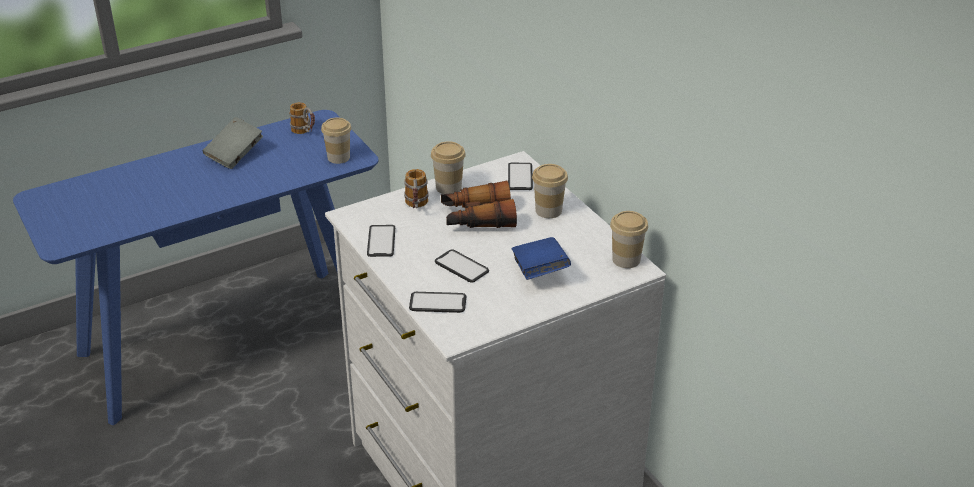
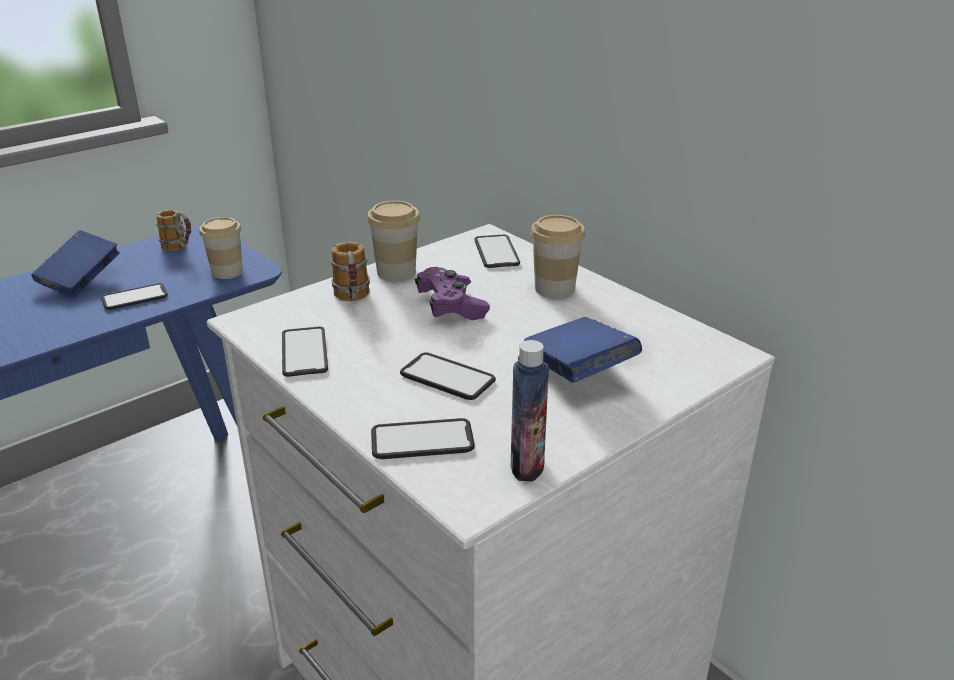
camera: 10 degrees left, 5 degrees down
grey book [203,117,263,169] -> blue book [31,230,120,297]
binoculars [441,181,517,228] -> purple game controller [415,267,490,320]
cup [610,211,648,268] -> none
none -> phone [101,283,168,310]
none -> bottle [511,340,549,482]

